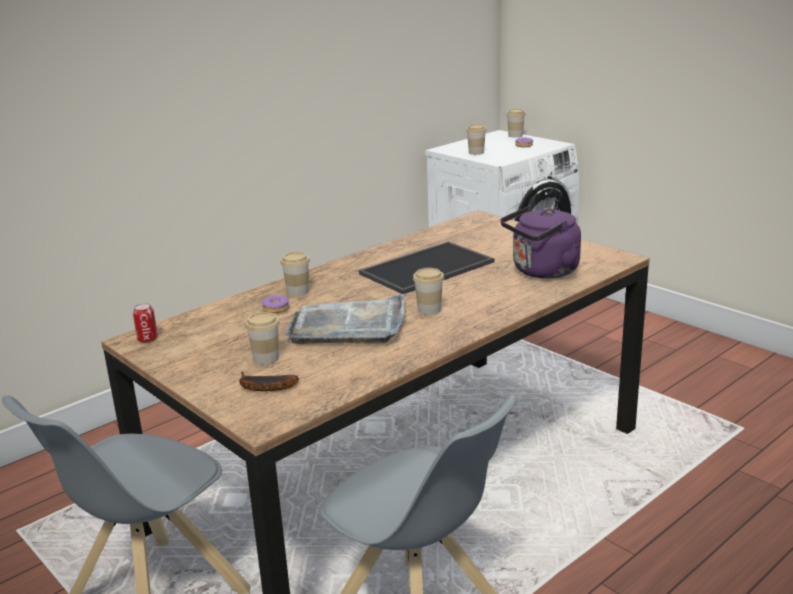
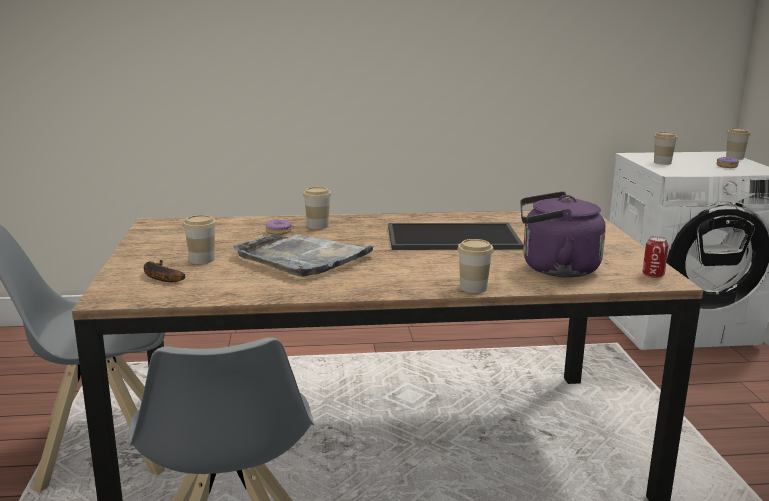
camera: 35 degrees right, 5 degrees down
can [133,303,158,343] -> can moved to [642,236,669,278]
cup [413,268,444,315] -> cup moved to [457,239,494,293]

